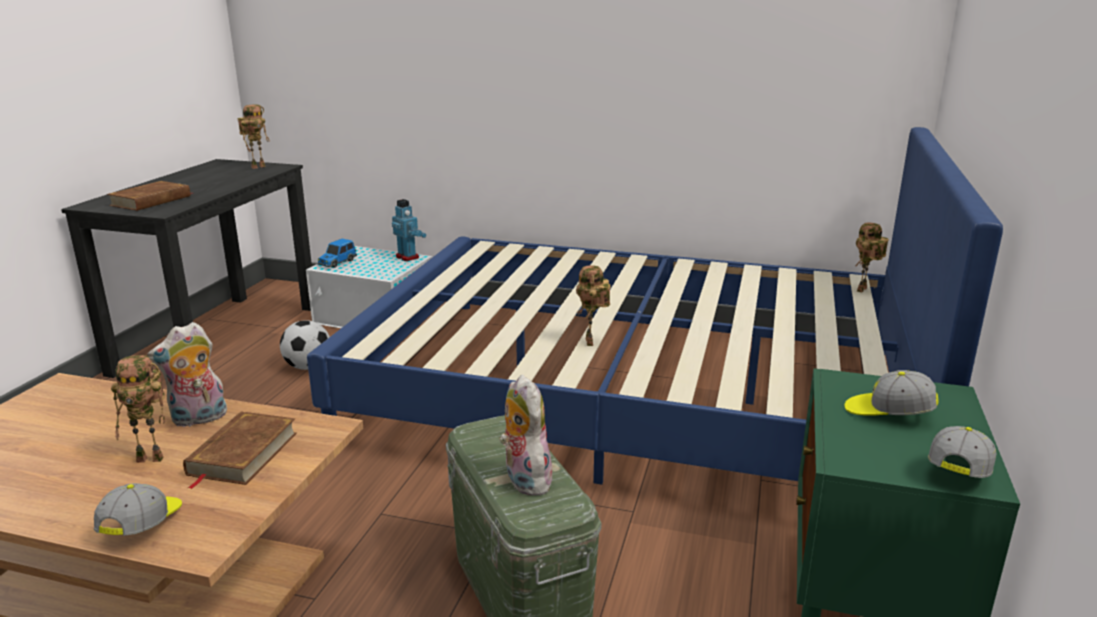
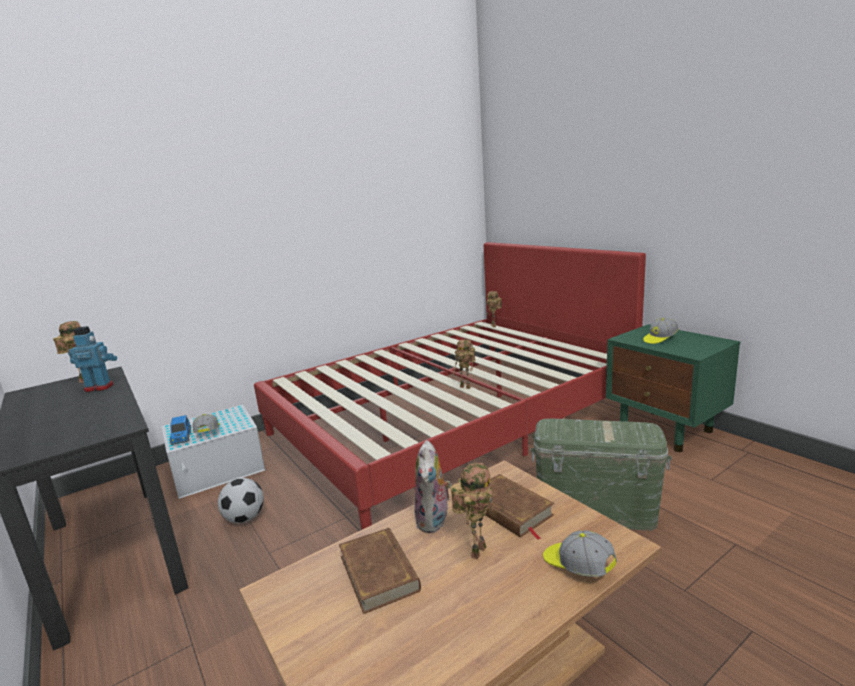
camera: 50 degrees left, 5 degrees down
brown book [107,181,192,211] -> brown book moved to [339,528,421,614]
blue bed [307,127,1003,485] -> red bed [254,242,646,530]
toy robot [392,199,426,261] -> toy robot moved to [68,326,117,392]
plush toy [499,375,552,496] -> none
cap [928,426,996,478] -> cap moved to [193,414,220,433]

